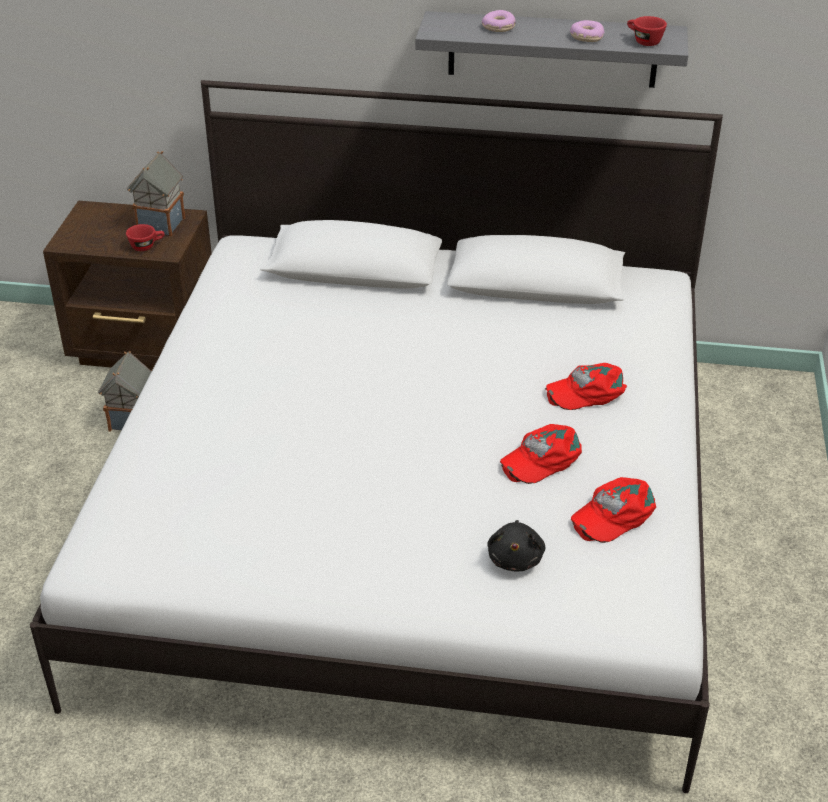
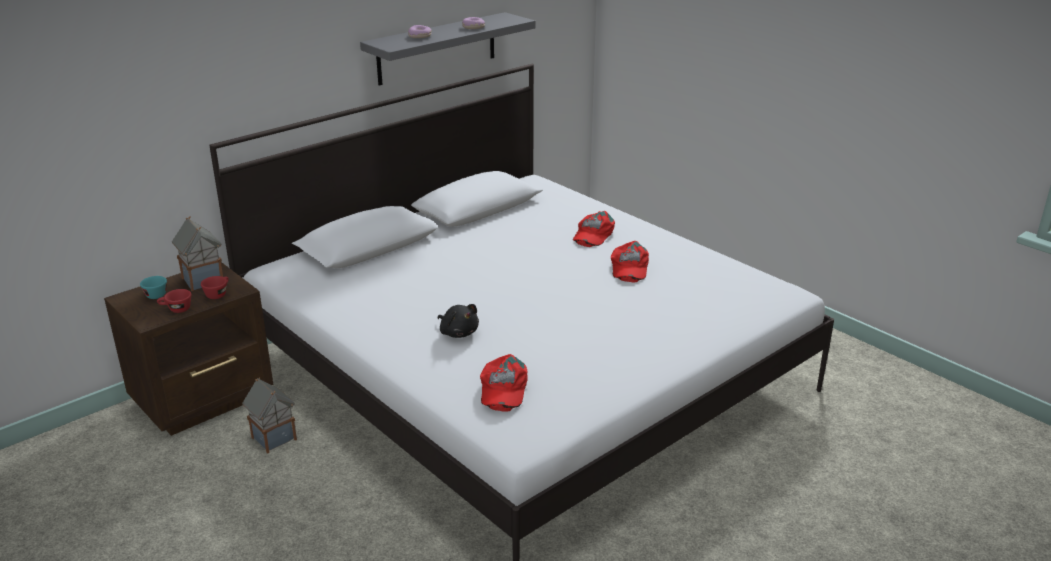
camera: 50 degrees left, 10 degrees down
black plush toy [487,520,545,572] -> black plush toy moved to [438,304,479,338]
red cap [571,477,656,543] -> red cap moved to [480,354,528,412]
red cup [627,16,667,46] -> red cup moved to [157,289,191,313]
none -> turquoise cup [140,276,167,299]

